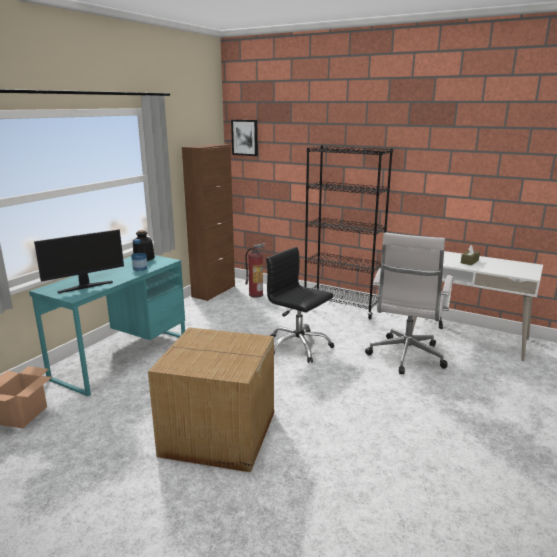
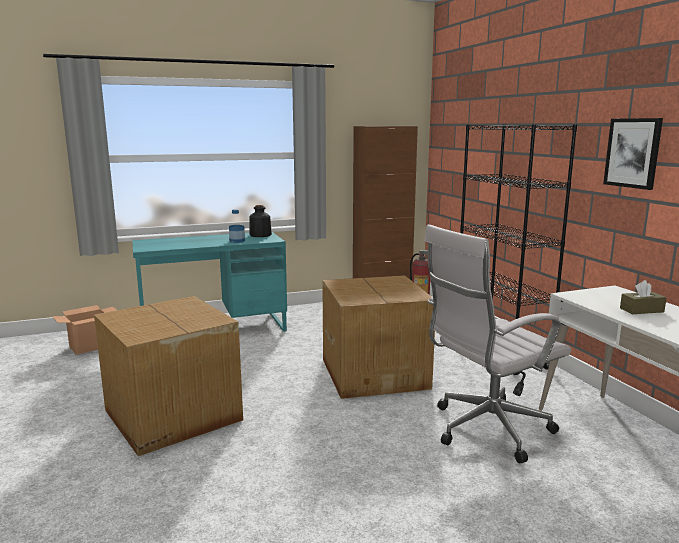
camera: 40 degrees right, 5 degrees down
monitor [34,229,124,293] -> none
picture [231,120,258,156] -> picture moved to [603,118,663,190]
black office chair [266,247,334,363] -> cardboard box [322,275,435,399]

